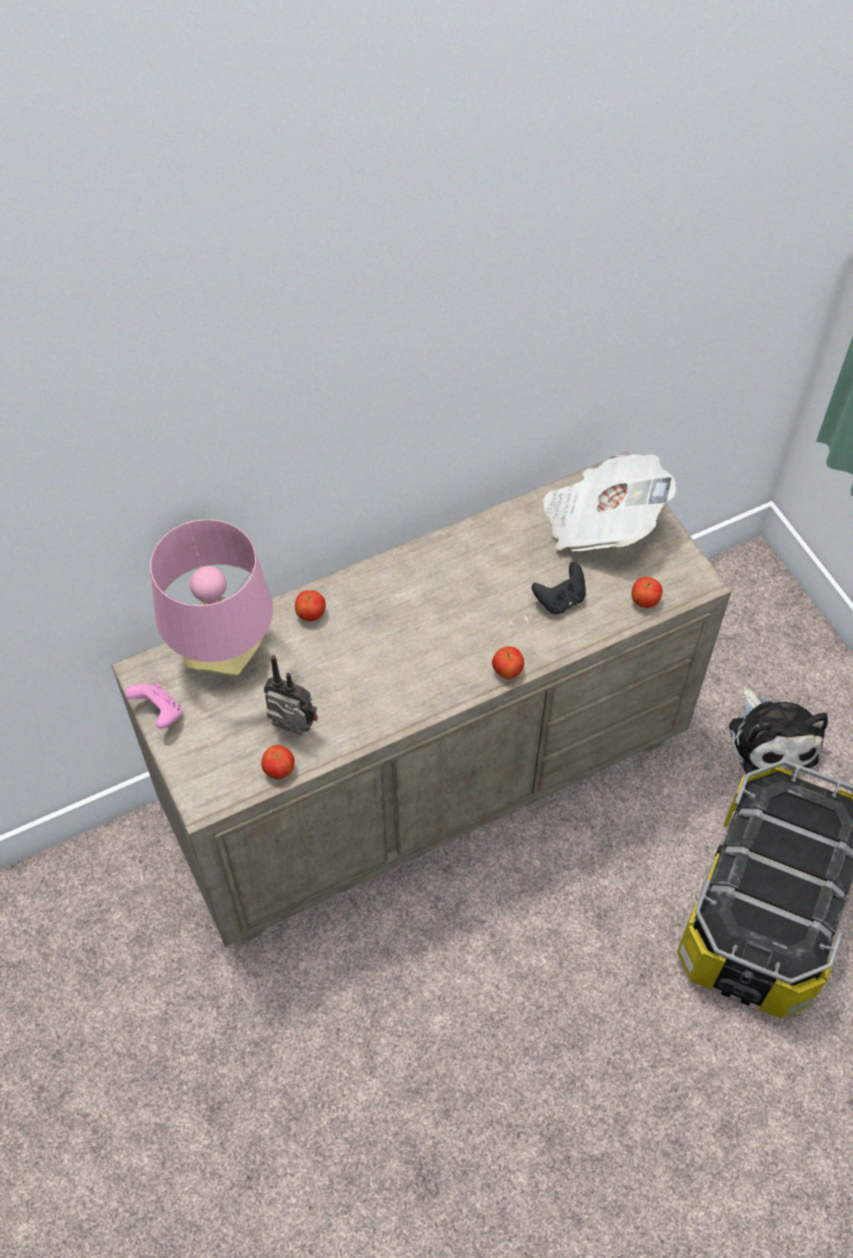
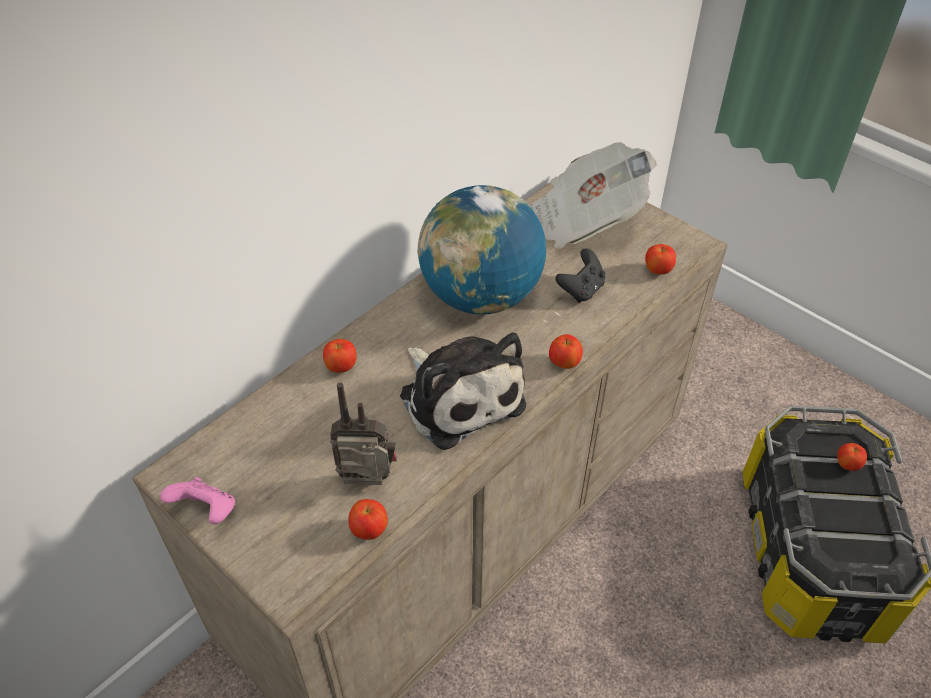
camera: 20 degrees left, 10 degrees down
pink table lamp [150,519,273,676] -> none
plush toy [729,687,828,774] -> plush toy moved to [400,333,526,450]
none -> globe [417,185,546,315]
none -> apple [837,443,867,471]

